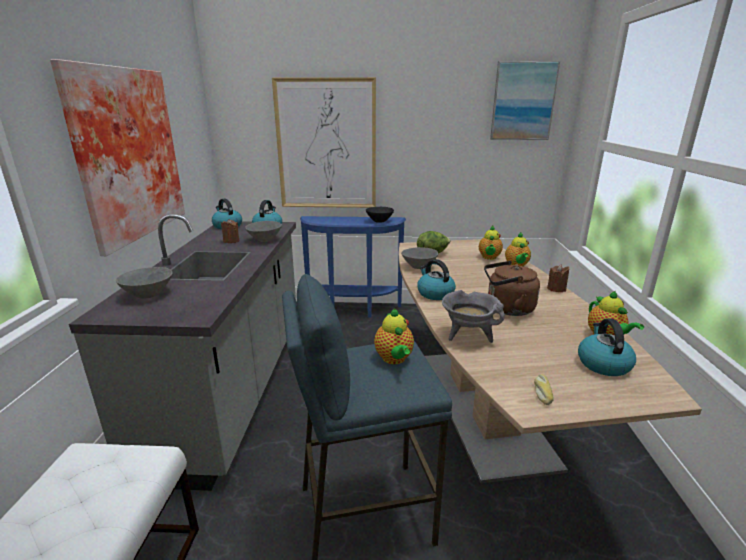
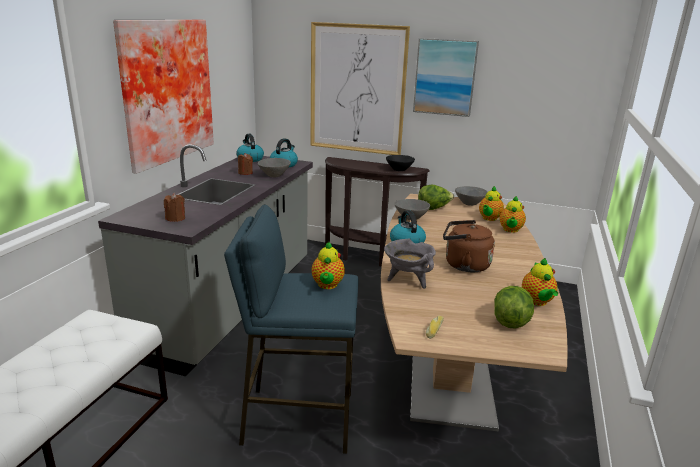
camera: 15 degrees right, 0 degrees up
grey bowl [116,267,173,299] -> grey bowl moved to [455,186,488,206]
blue console table [300,216,406,317] -> brown console table [325,157,430,267]
picture [490,61,560,140] -> picture moved to [413,38,479,117]
brown candle [547,264,569,292] -> brown candle moved to [164,193,185,222]
kettle [578,318,636,376] -> lettuce [494,286,534,329]

